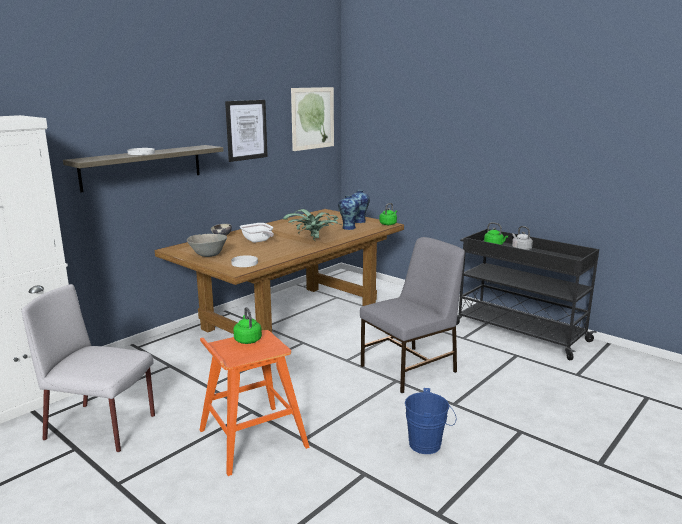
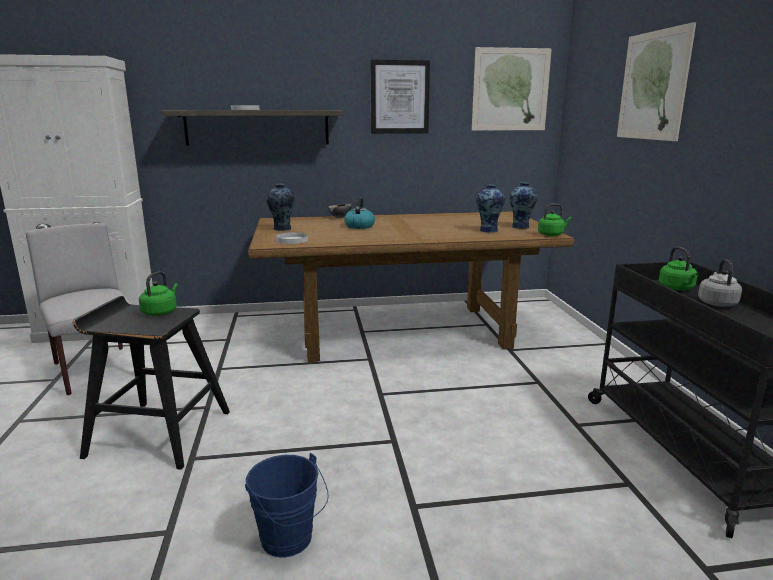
camera: 40 degrees right, 0 degrees up
grey bowl [187,234,227,257] -> vase [266,183,295,231]
orange stool [200,330,310,476] -> black stool [73,296,230,470]
frying pan [240,223,274,243] -> kettle [344,197,375,229]
potted plant [283,209,341,242] -> none
grey chair [360,237,465,393] -> none
none -> picture [617,22,696,141]

